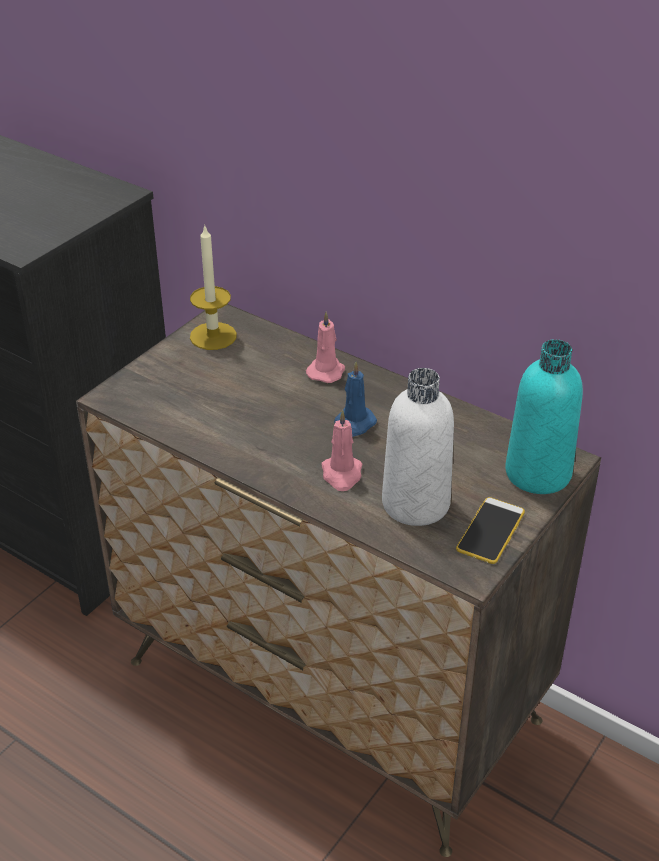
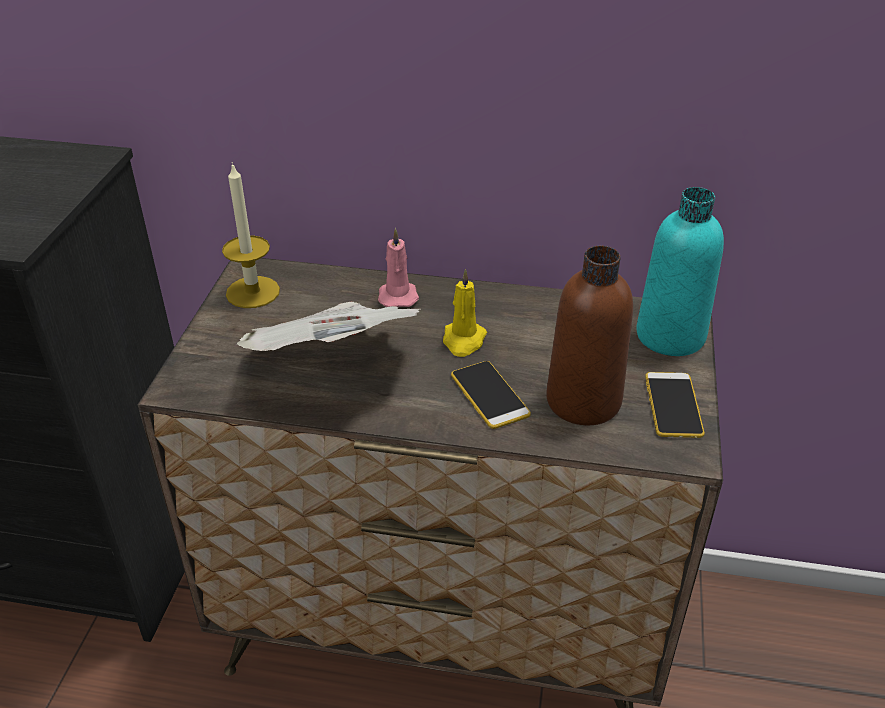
camera: 25 degrees left, 0 degrees up
pink candle [321,410,362,491] -> phone [451,361,531,429]
blue candle [334,362,377,437] -> yellow candle [443,269,487,357]
white bottle [382,368,454,526] -> brown bottle [546,246,633,425]
none -> newspaper [237,302,420,351]

